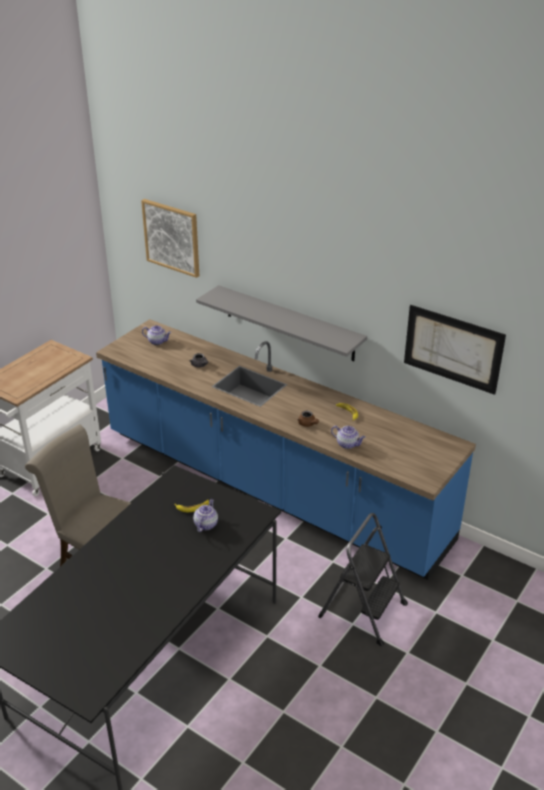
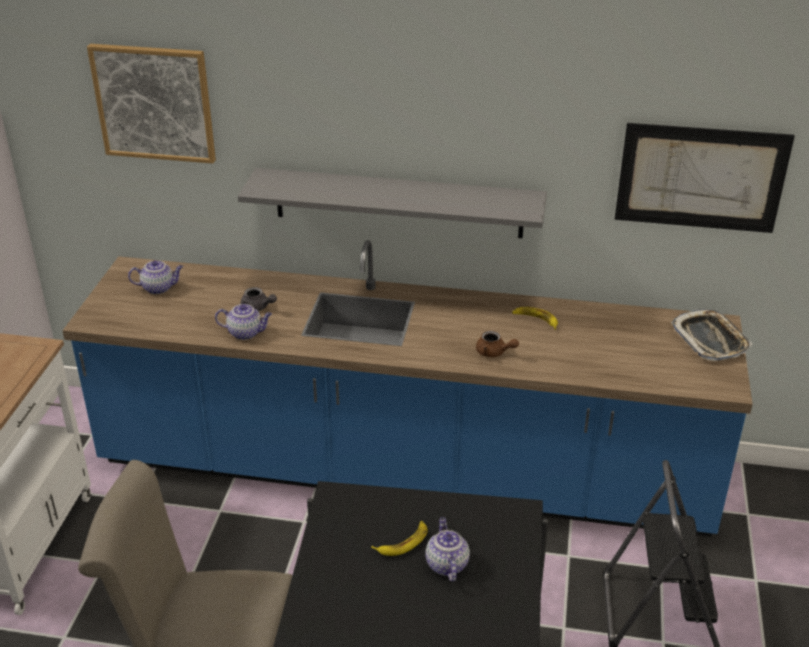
camera: 25 degrees left, 0 degrees up
teapot [331,426,366,449] -> teapot moved to [215,304,272,340]
none -> tray [671,309,753,361]

